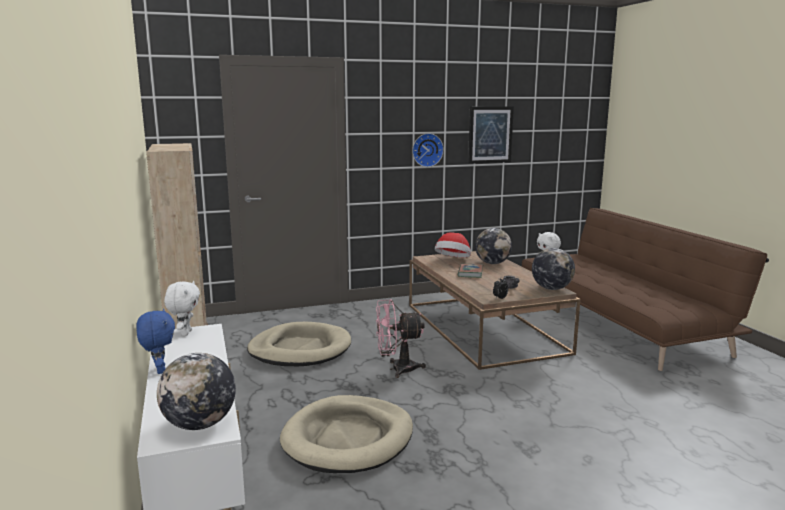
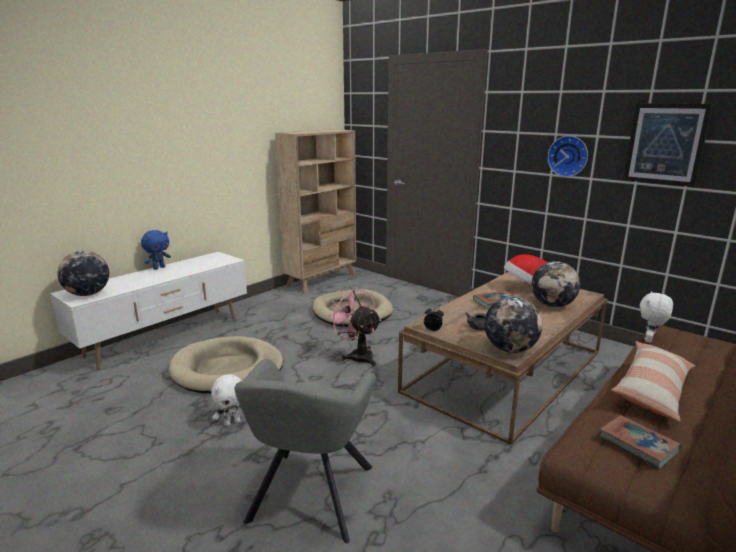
camera: 60 degrees right, 5 degrees up
white plush toy [164,281,200,336] -> white plush toy moved to [211,375,243,426]
none -> grey armchair [235,359,376,543]
none -> book [599,415,681,469]
none -> pillow [611,341,695,422]

